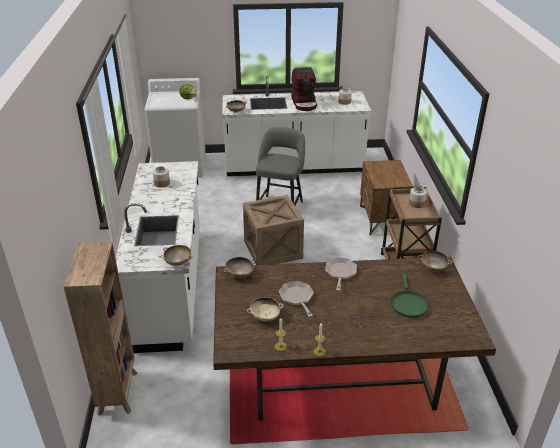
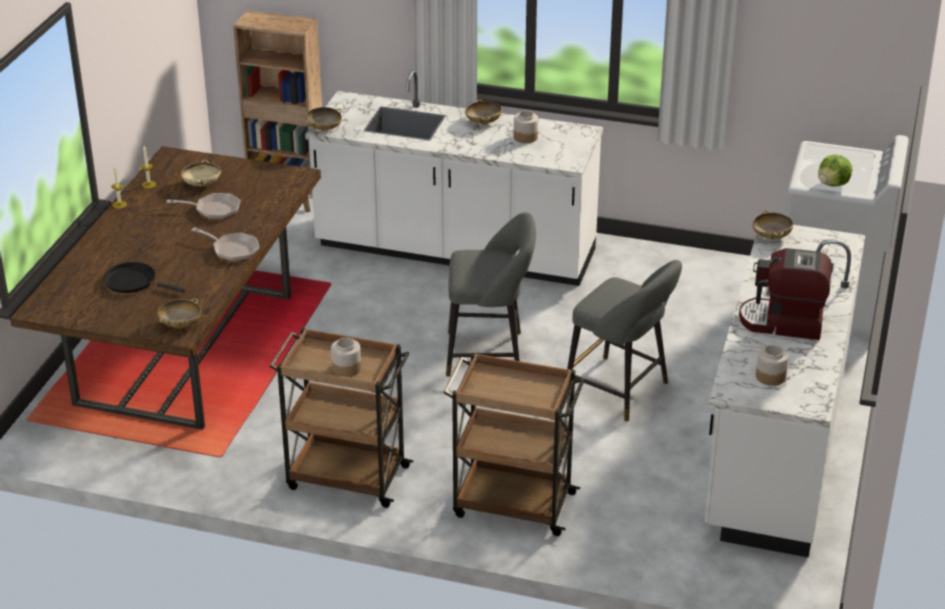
camera: 110 degrees right, 0 degrees up
beige bowl [224,257,255,278] -> beige bowl moved to [465,99,502,125]
crate [243,195,304,265] -> grey stool [446,212,536,377]
brown nightstand [360,160,413,236] -> brown cart [443,353,585,536]
green frying pan [391,274,429,318] -> black frying pan [104,262,186,293]

